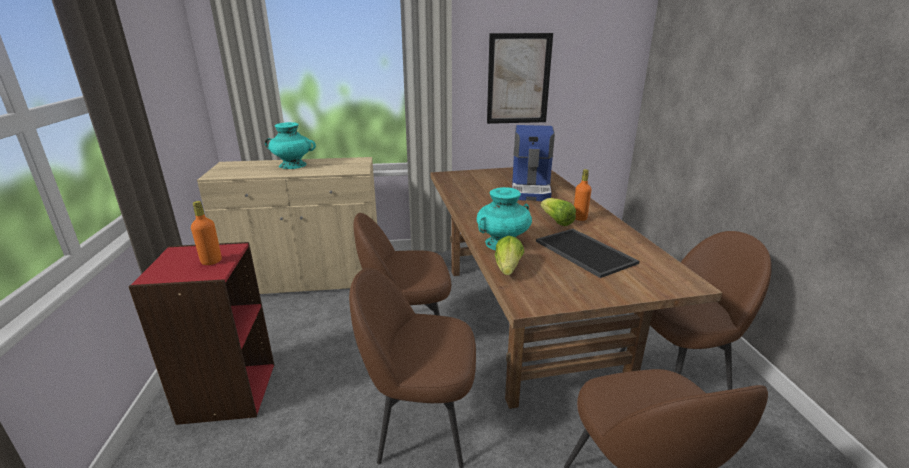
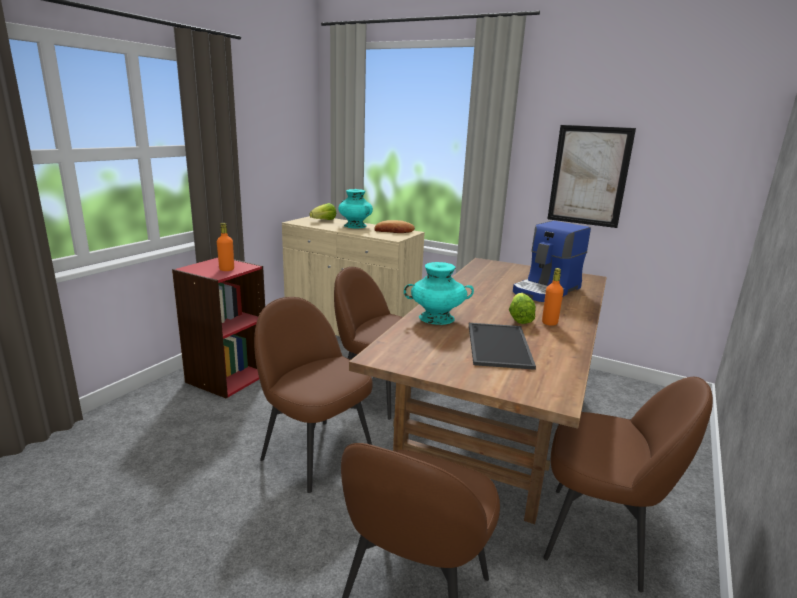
camera: 35 degrees right, 5 degrees down
lettuce [495,236,524,275] -> lettuce moved to [309,203,336,220]
none -> bread [374,220,415,233]

